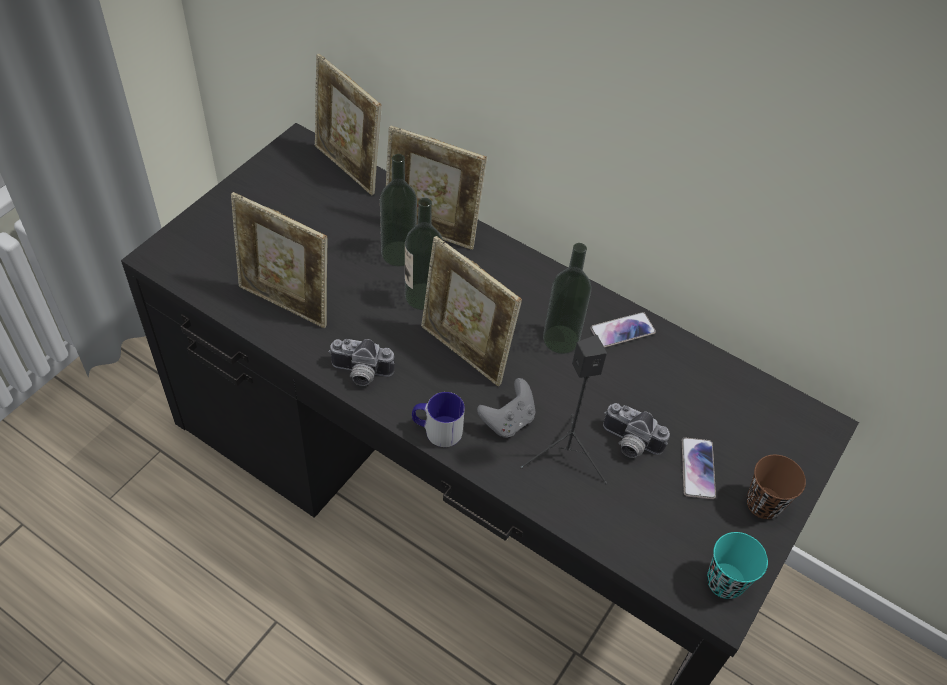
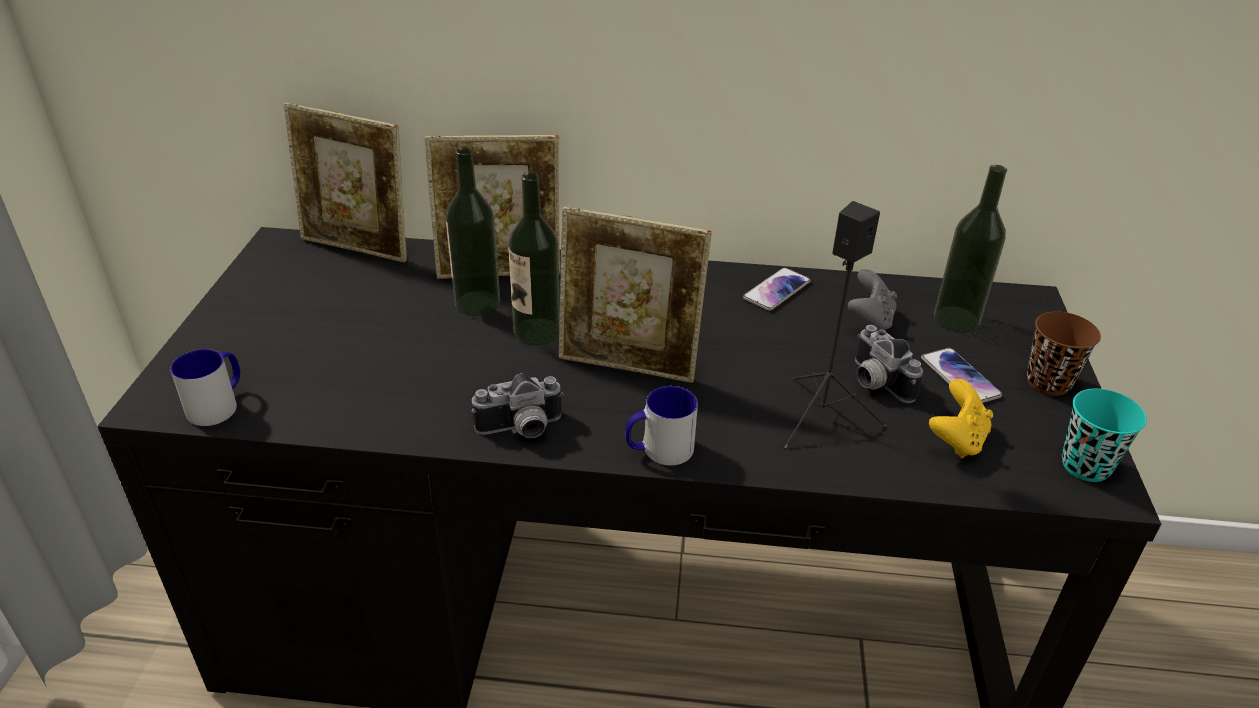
camera: 25 degrees left, 15 degrees down
picture frame [231,192,328,328] -> none
grey game controller [477,378,535,438] -> grey game controller moved to [848,269,897,331]
bottle [543,243,591,354] -> bottle moved to [934,165,1007,333]
camera [603,403,670,458] -> camera turned 60 degrees clockwise [855,325,923,403]
none -> mug [170,349,240,426]
none -> yellow game controller [929,379,993,458]

